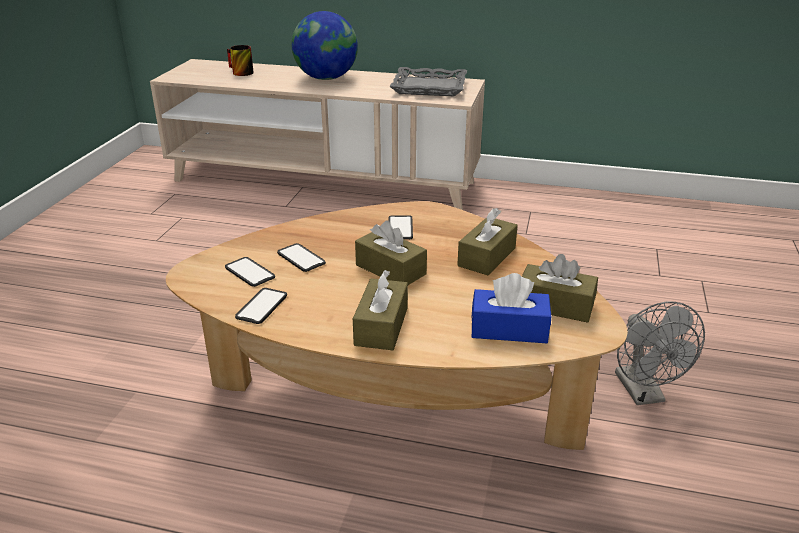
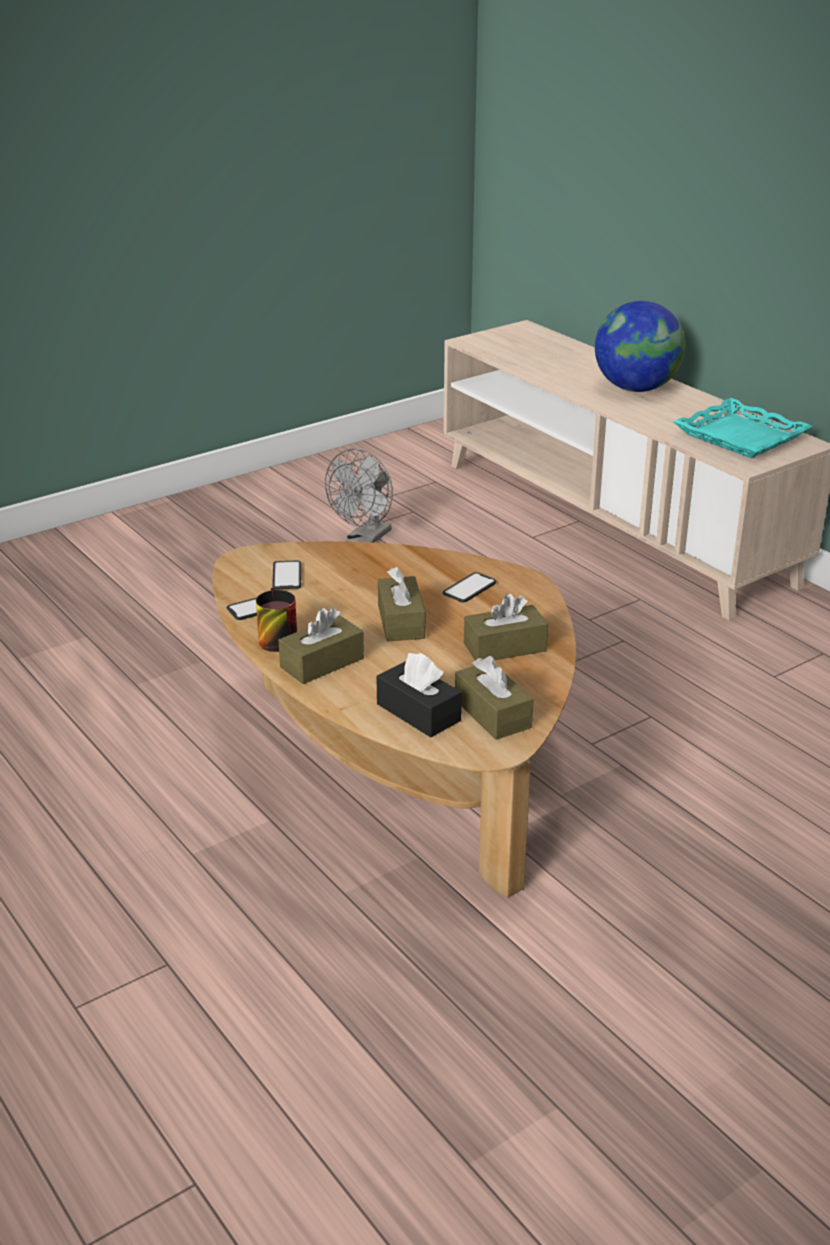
camera: 40 degrees right, 0 degrees up
mug [227,45,254,76] -> mug moved to [256,588,297,652]
phone [277,243,326,272] -> none
grey tray [389,67,467,97] -> turquoise tray [673,398,813,458]
blue tissue box [471,273,551,343] -> black tissue box [376,653,462,737]
grey fan [615,302,705,405] -> grey fan moved to [325,449,393,543]

